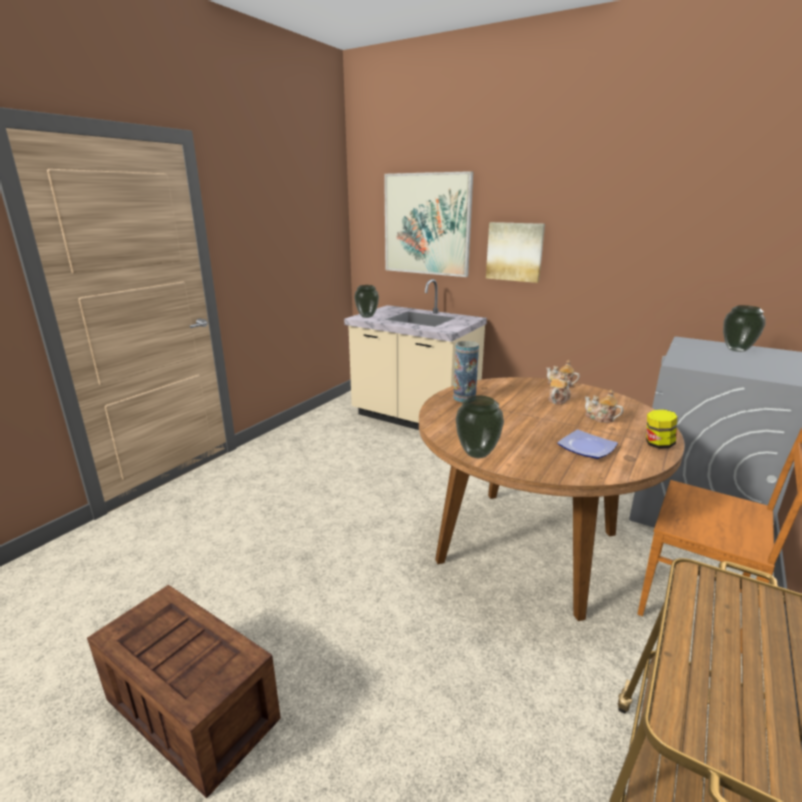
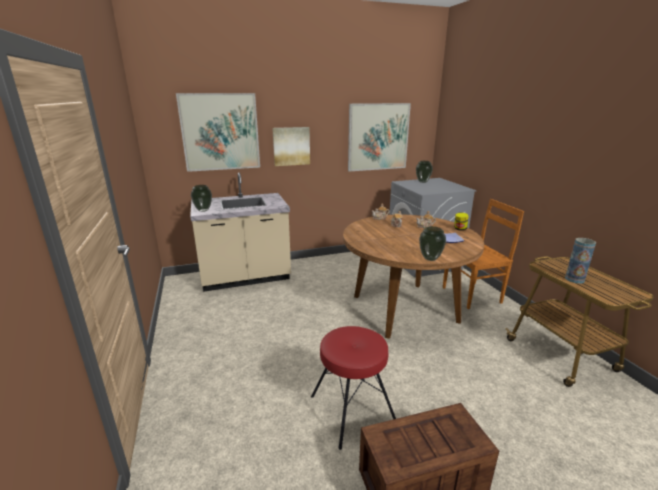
camera: 50 degrees left, 0 degrees up
vase [453,341,479,402] -> vase moved to [565,238,596,284]
none -> red stool [311,326,396,450]
none -> picture [348,103,411,171]

